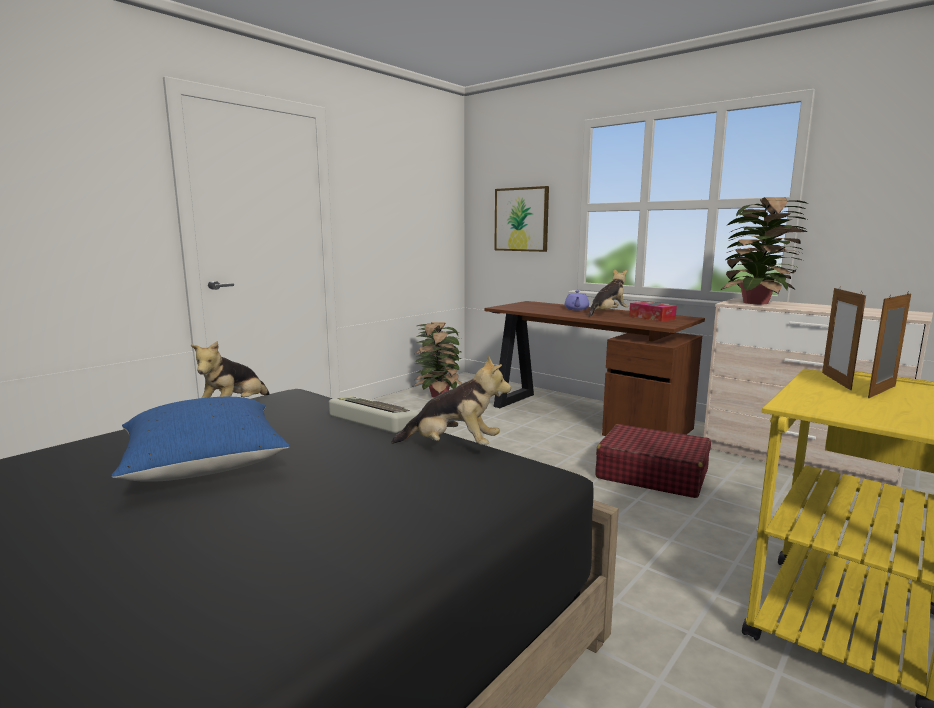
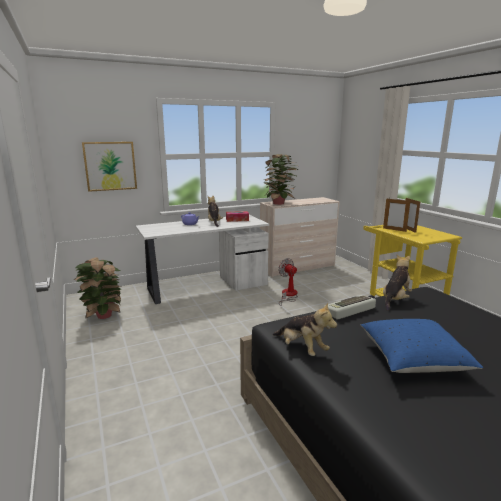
camera: 65 degrees left, 5 degrees up
brown desk [485,301,705,436] -> white desk [136,215,269,304]
red suitcase [595,424,711,498] -> fan [279,258,298,306]

